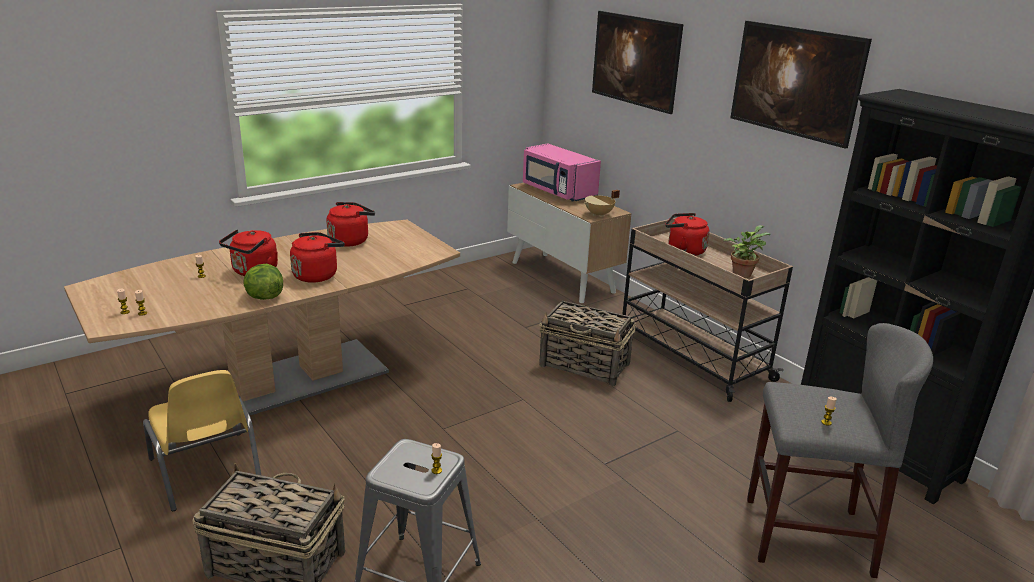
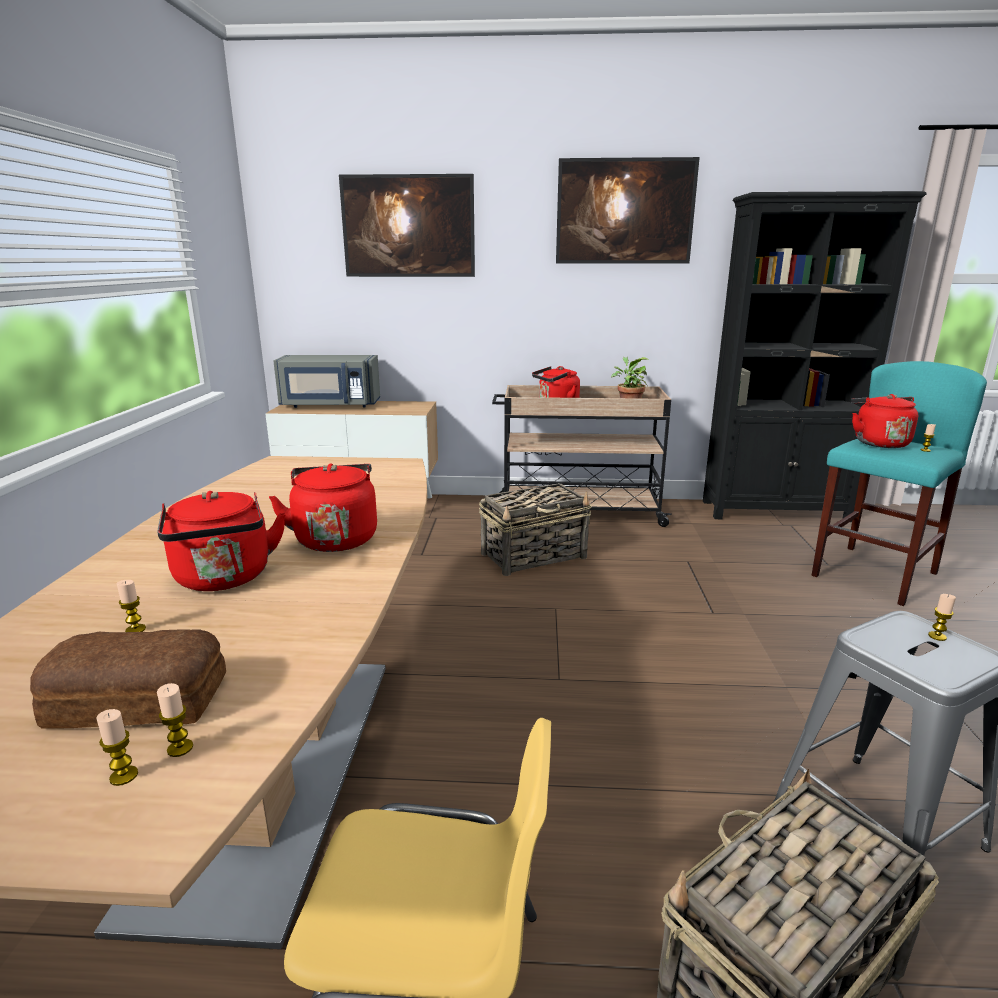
camera: 50 degrees left, 5 degrees down
lettuce [243,264,283,300] -> none
red kettle [326,202,375,247] -> red kettle moved to [851,394,918,448]
pink microwave [523,143,601,201] -> grey microwave [273,355,380,408]
beige cooking pot [584,190,620,217] -> none
grey stool [747,323,933,578] -> turquoise stool [812,361,987,606]
none -> bread [30,629,226,729]

